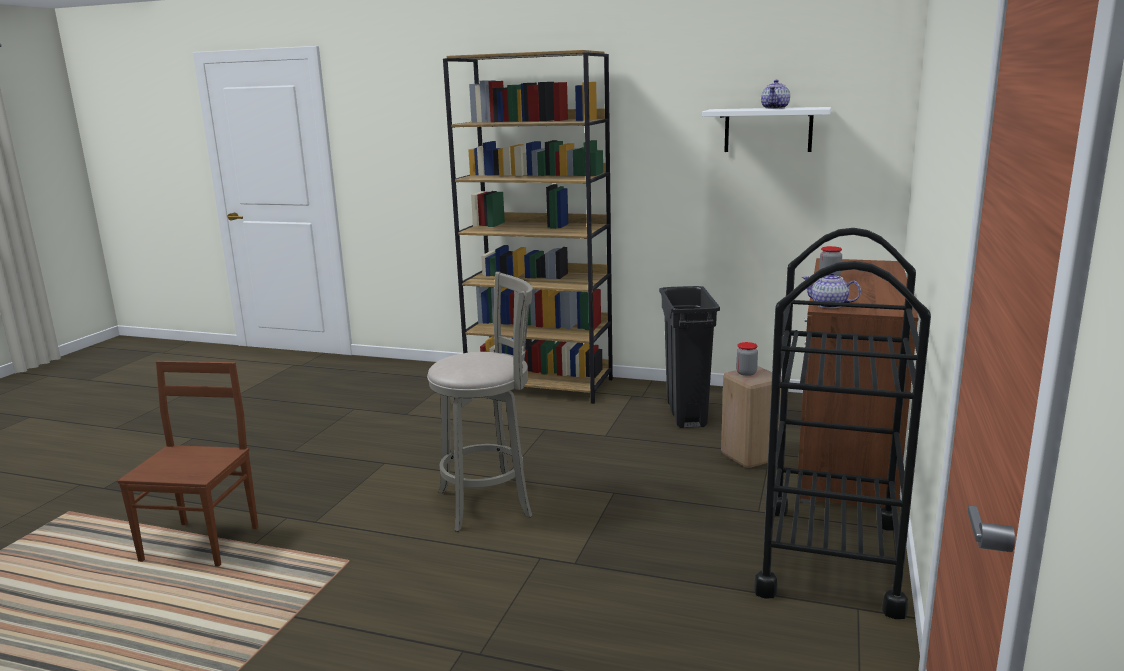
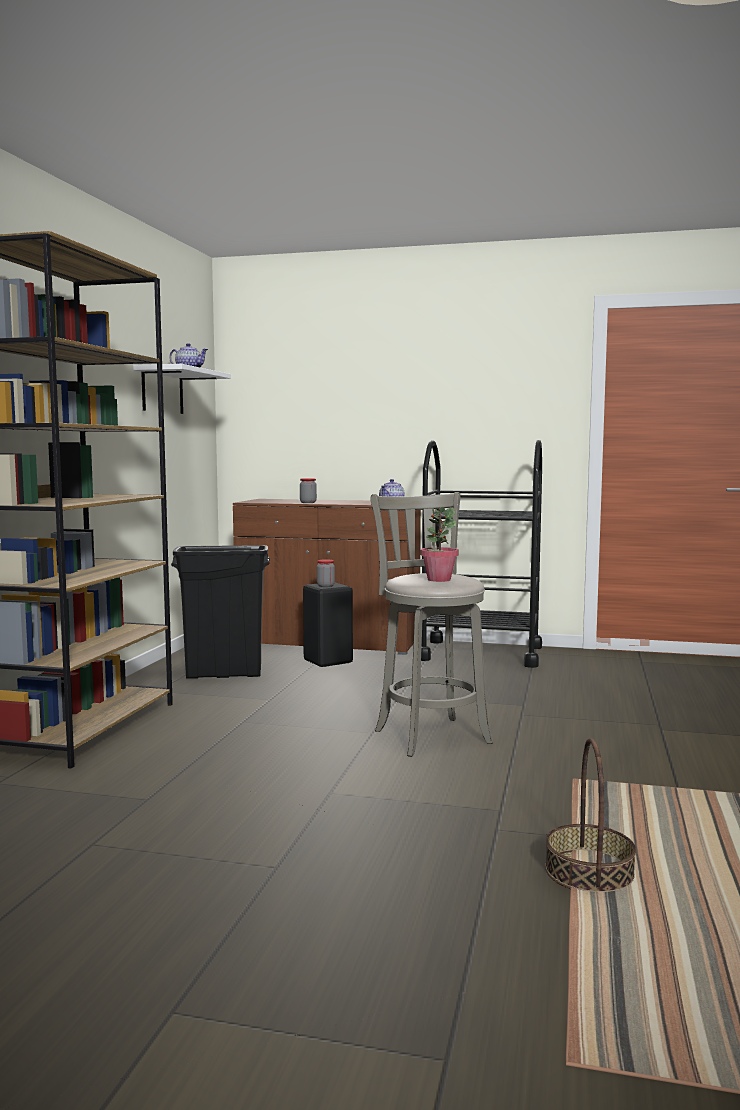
camera: 95 degrees left, 10 degrees down
brown chair [117,361,258,567] -> basket [545,738,636,892]
beige stool [721,366,782,468] -> black stool [303,583,353,667]
none -> potted plant [420,507,459,582]

